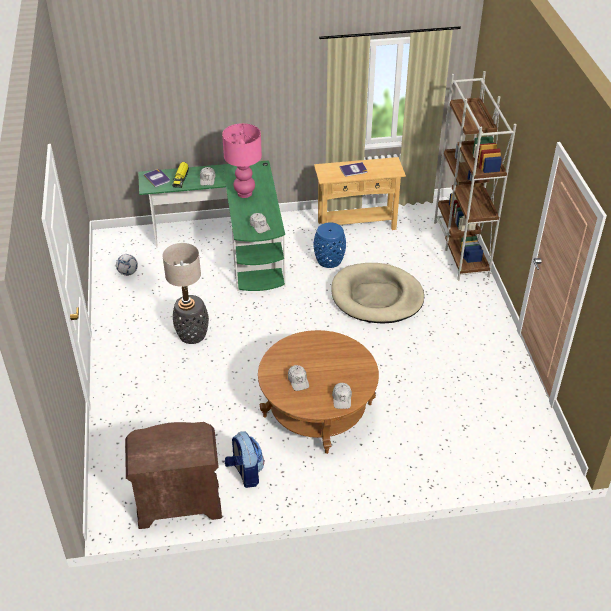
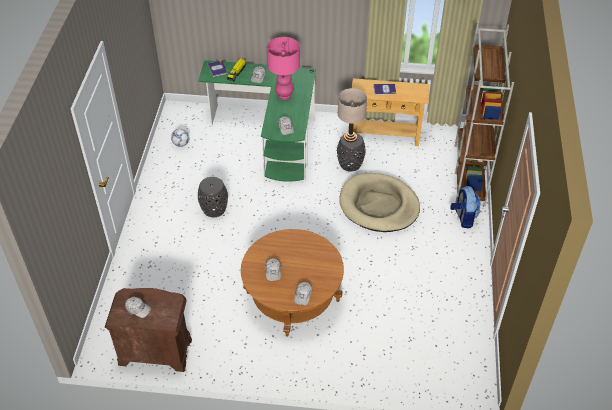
camera: 15 degrees right, 5 degrees up
beige table lamp [162,243,201,311] -> beige table lamp moved to [338,88,367,142]
backpack [225,431,264,488] -> backpack moved to [450,186,481,228]
blue stool [313,222,346,268] -> grey stool [337,133,366,171]
none -> white cap [125,297,151,318]

